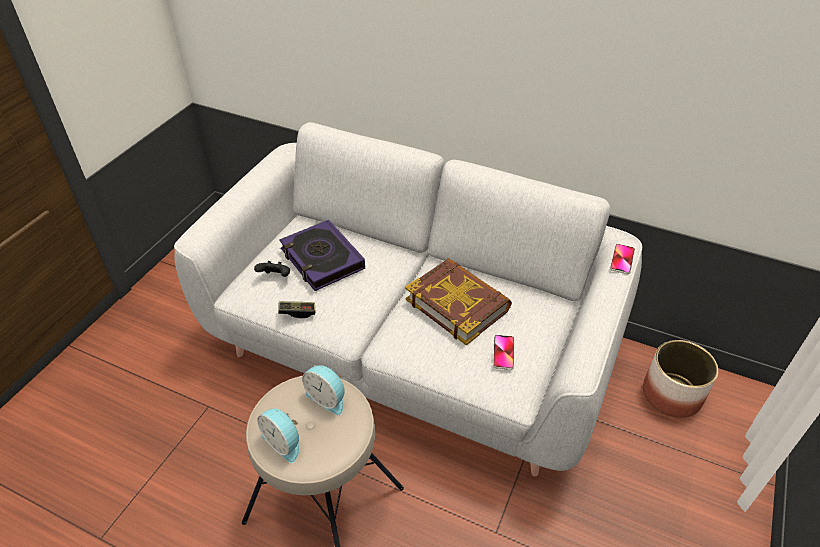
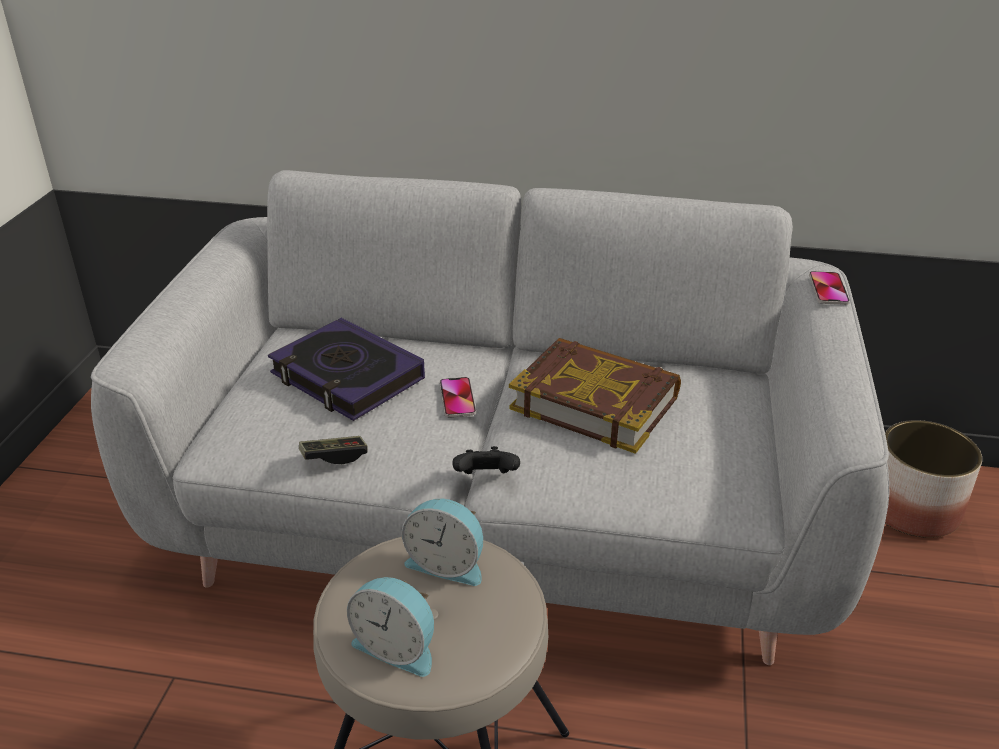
camera: 15 degrees left, 10 degrees down
black game controller [254,261,290,277] -> black game controller moved to [452,446,520,474]
phone [493,335,514,370] -> phone moved to [440,377,476,418]

